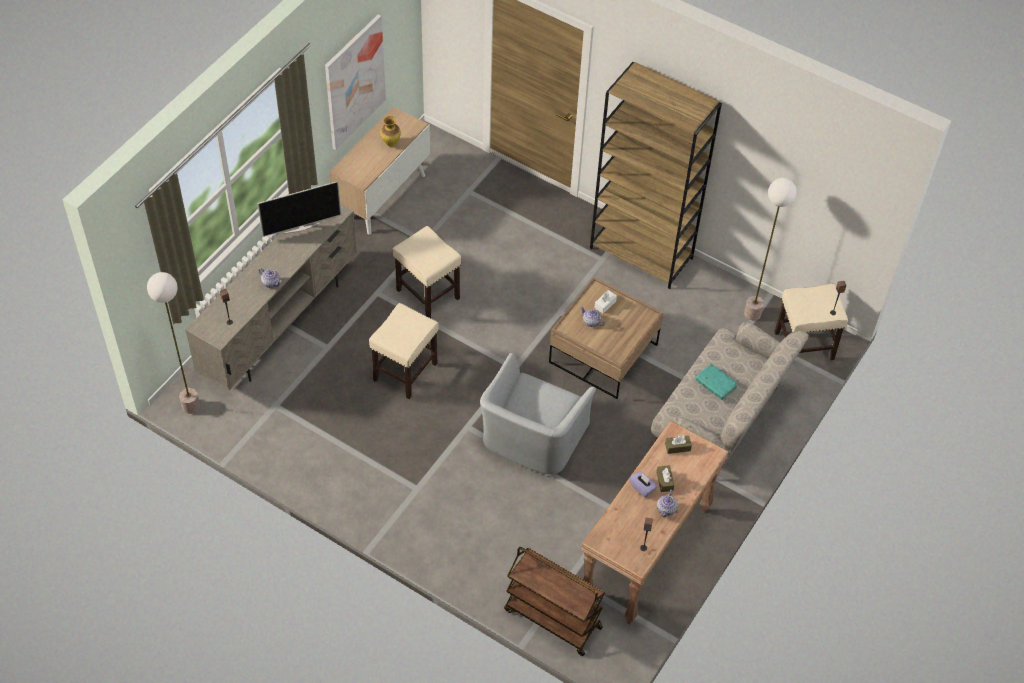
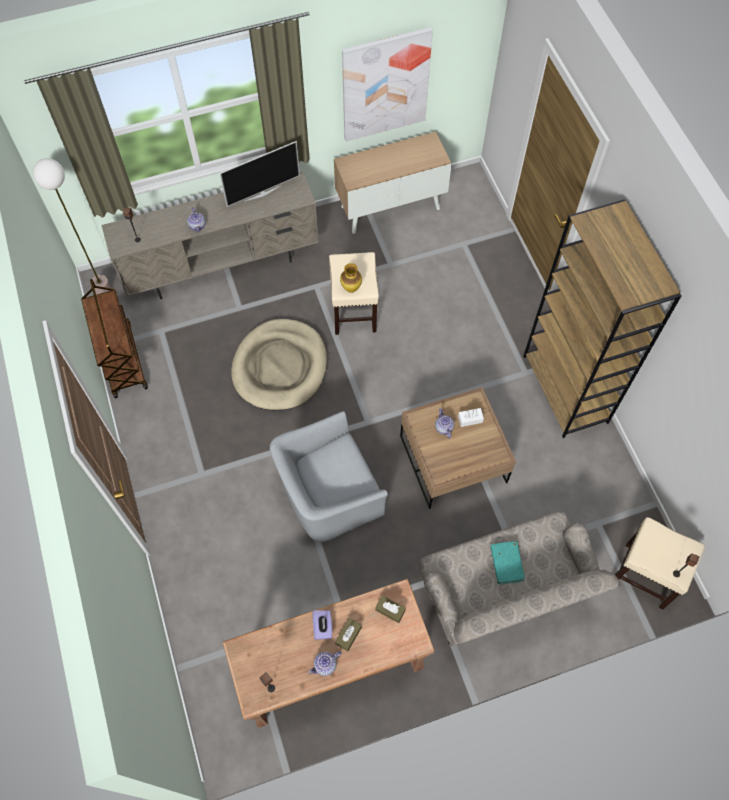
camera: 40 degrees right, 10 degrees up
television [257,181,341,237] -> television turned 45 degrees counterclockwise [220,141,300,207]
beige stool [369,303,439,399] -> beige dog bed [231,319,327,410]
vase [380,116,401,147] -> vase moved to [340,263,362,293]
brown cart [504,547,605,656] -> brown cart moved to [81,279,148,398]
floor lamp [744,178,797,321] -> none

